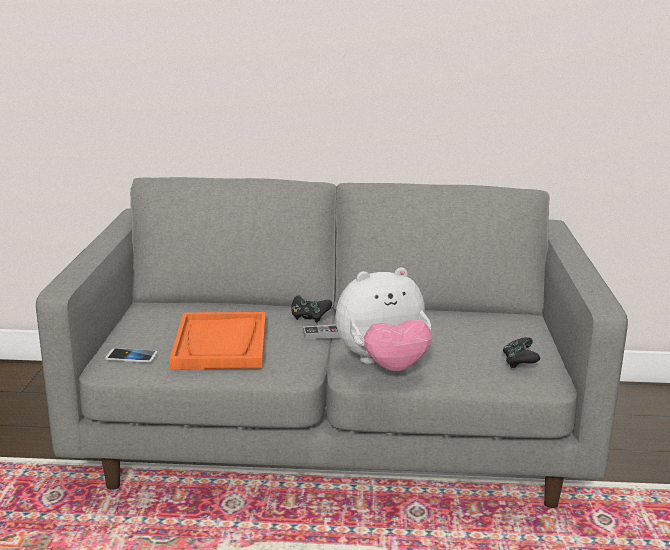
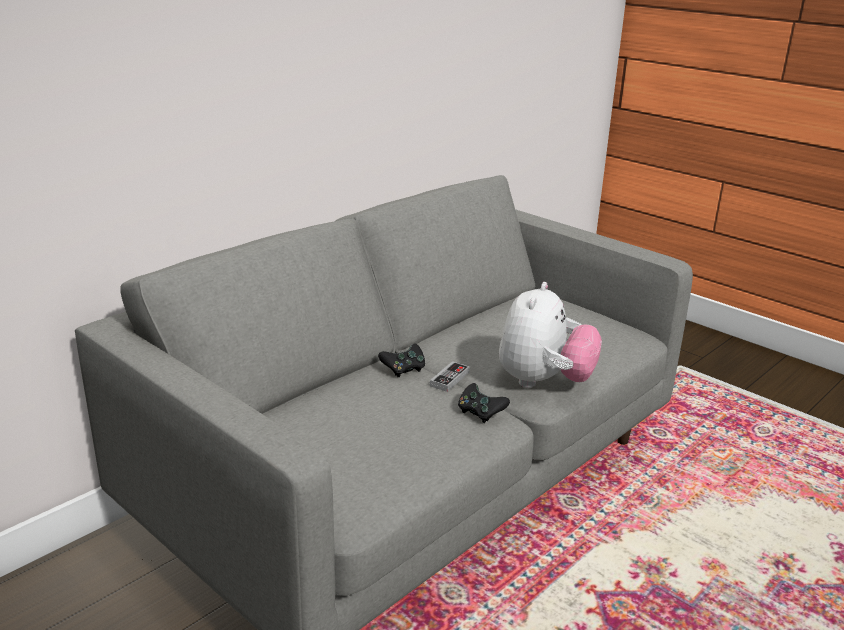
camera: 50 degrees left, 5 degrees up
phone [105,348,158,362] -> none
orange tray [170,312,266,369] -> none
black game controller [503,337,540,368] -> black game controller moved to [458,383,510,423]

